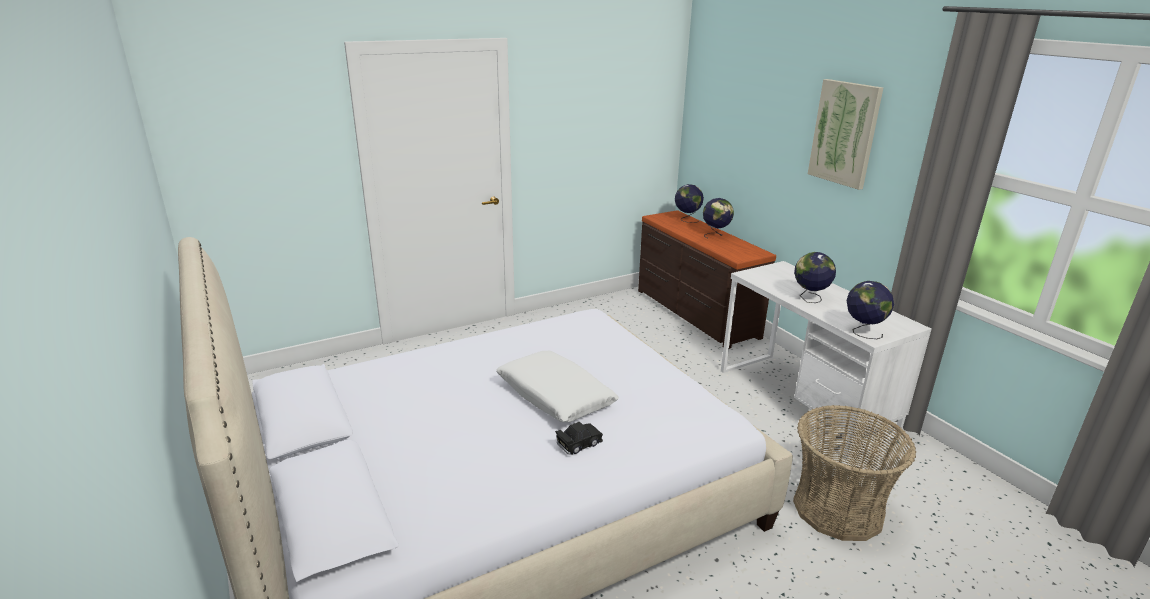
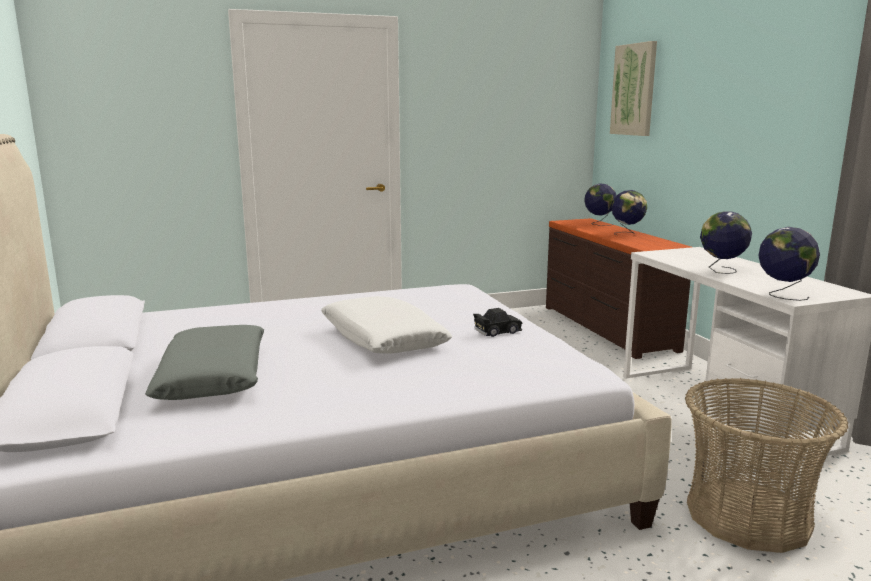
camera: 10 degrees right, 10 degrees down
black toy car [555,422,603,455] -> black toy car moved to [473,308,522,337]
picture [808,79,883,190] -> picture moved to [610,41,657,136]
none -> grey pillow [145,325,264,400]

